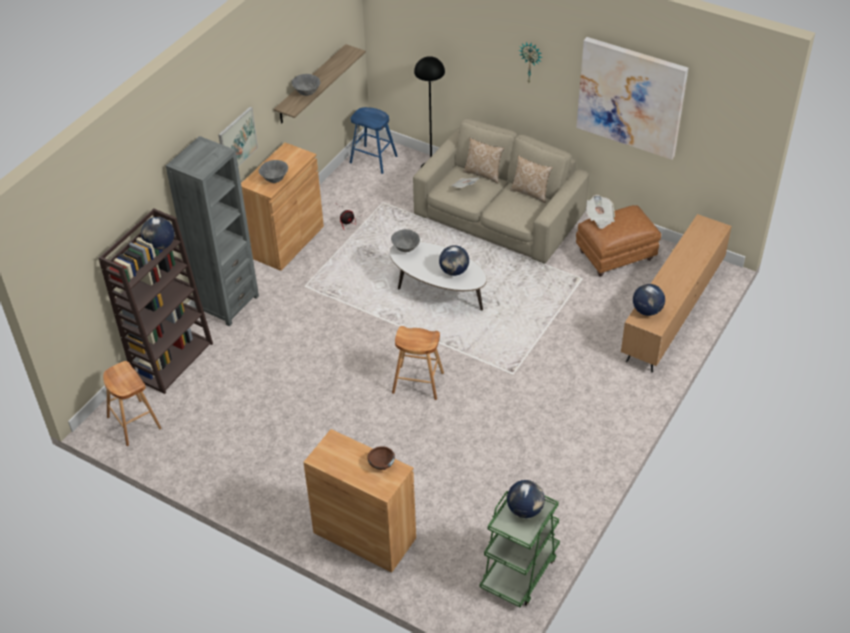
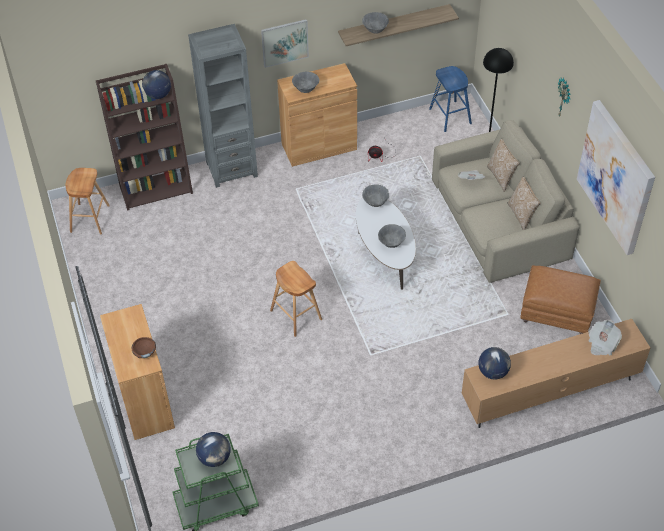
camera: 40 degrees right, 5 degrees up
globe [439,245,469,276] -> grey bowl [378,224,406,248]
newspaper [586,195,615,229] -> newspaper moved to [588,320,622,355]

